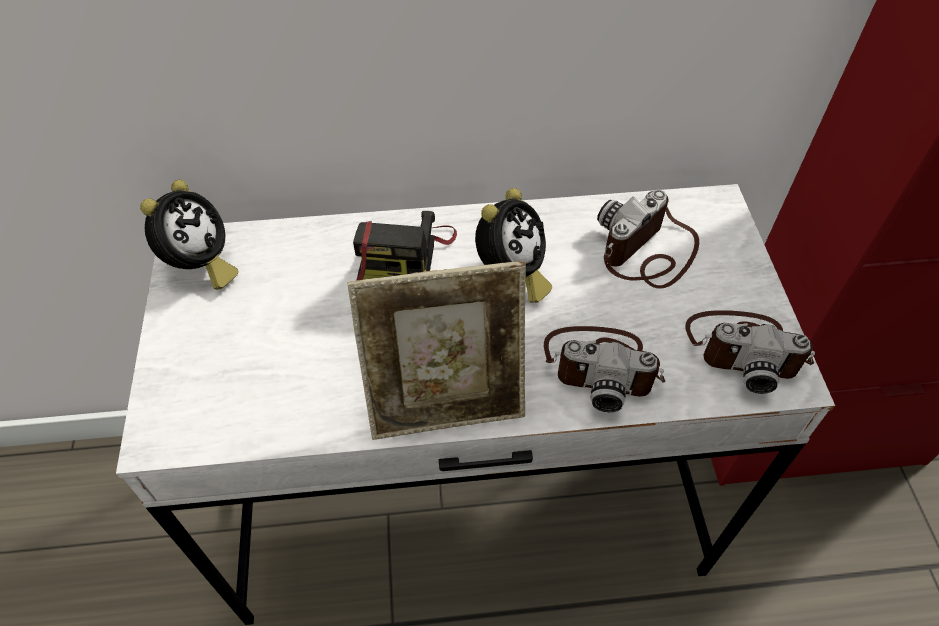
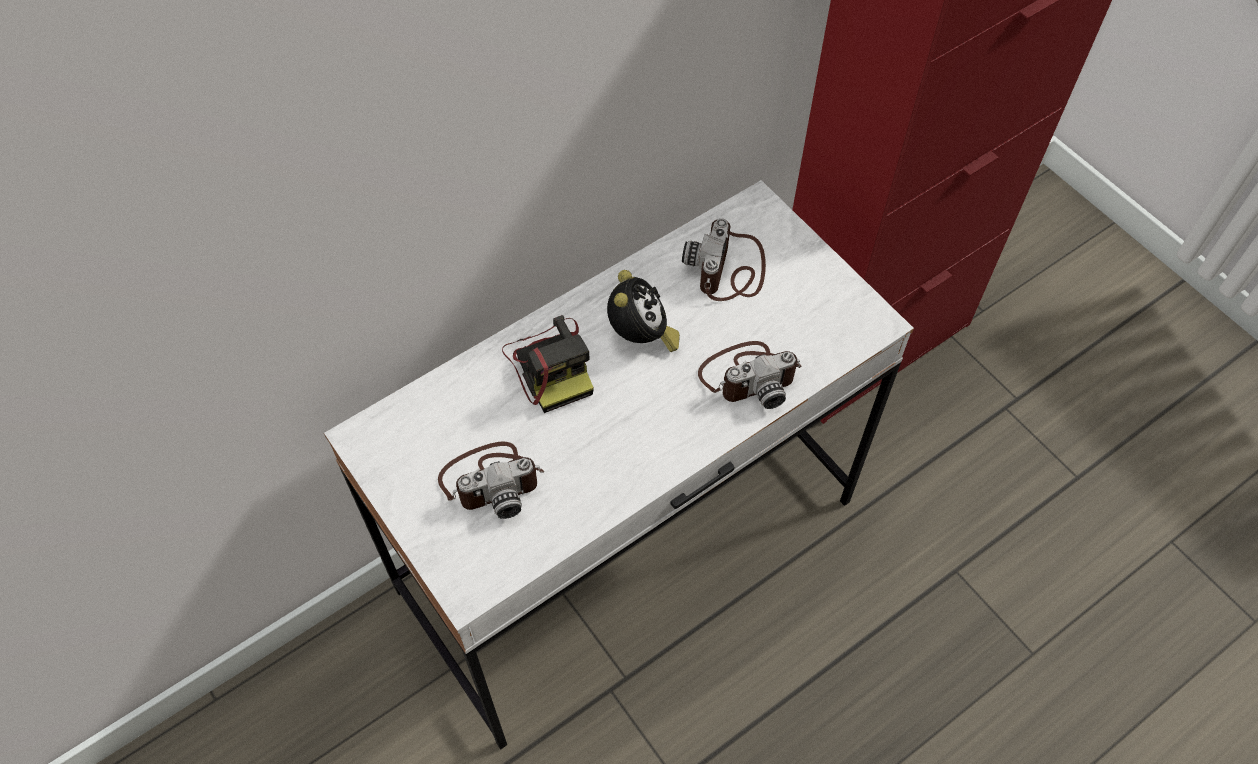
camera: 30 degrees left, 5 degrees up
alarm clock [140,180,239,290] -> none
picture frame [347,261,526,440] -> none
camera [685,310,815,394] -> camera moved to [438,442,545,519]

